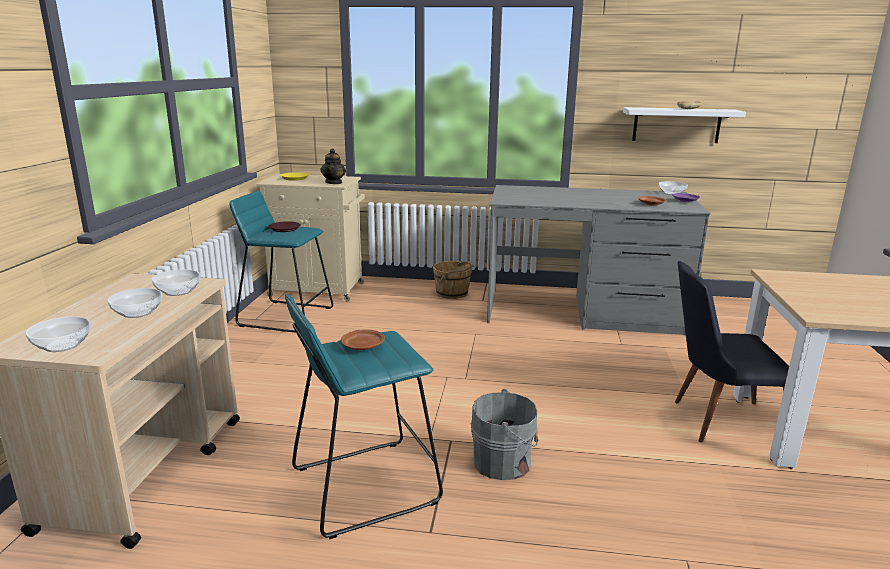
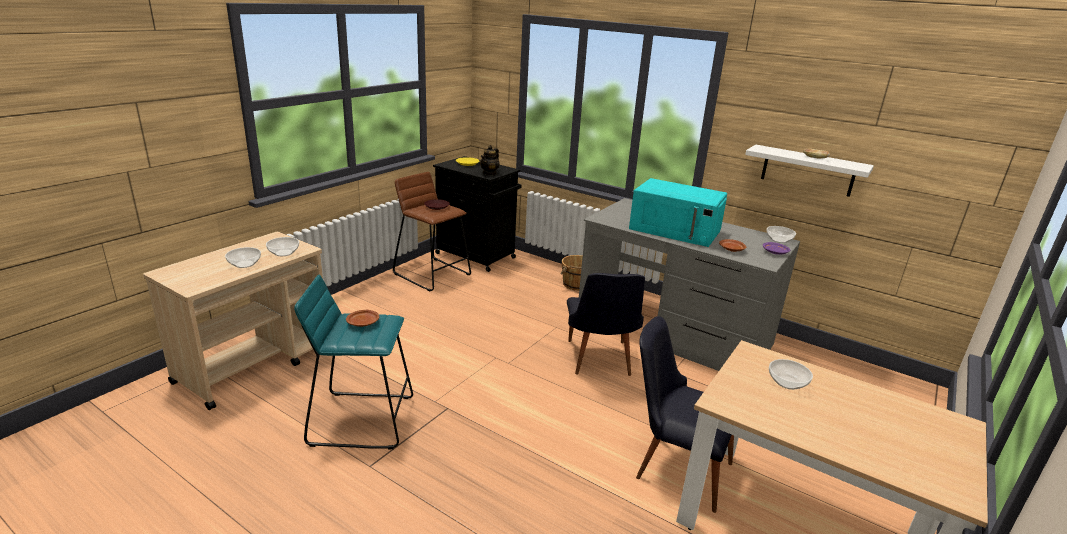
camera: 25 degrees right, 5 degrees up
bowl [26,316,91,352] -> bowl moved to [769,359,813,390]
turquoise stool [229,191,333,332] -> brown stool [393,172,471,291]
beige cabinet [256,174,365,301] -> black cabinet [433,156,522,272]
grey bucket [471,389,538,480] -> none
none -> black chair [567,273,645,376]
none -> turquoise microwave [629,178,727,247]

